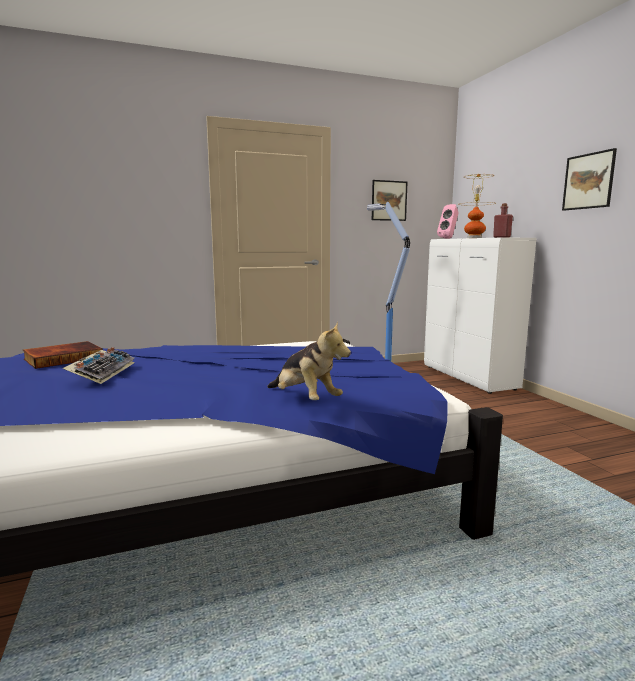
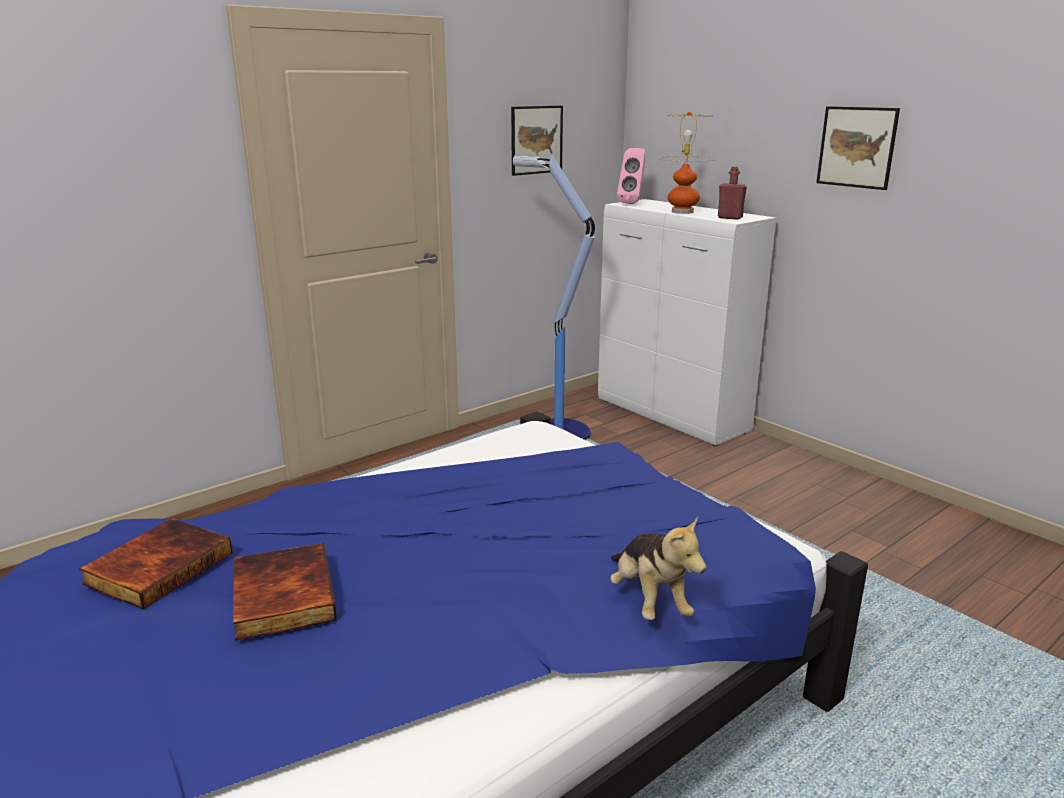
camera: 20 degrees left, 10 degrees up
keyboard [62,347,134,384] -> book [233,543,337,641]
plush toy [267,321,351,400] -> plush toy turned 45 degrees clockwise [610,516,706,620]

